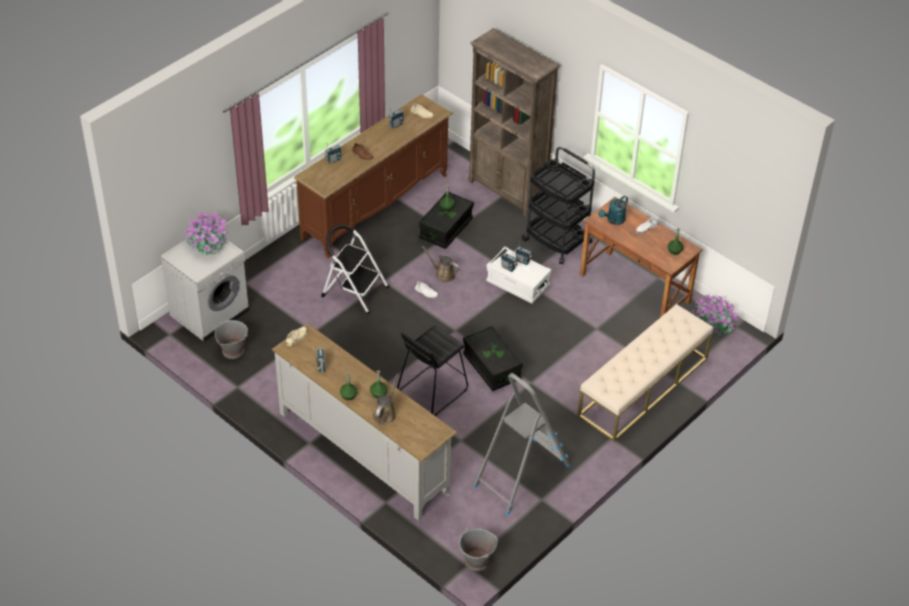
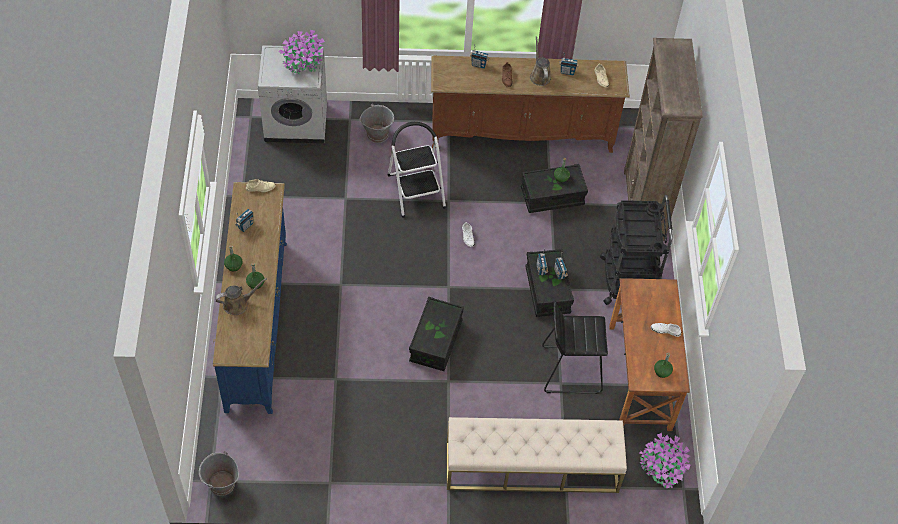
camera: 45 degrees right, 10 degrees up
grey bucket [215,320,248,359] -> grey bucket moved to [360,104,394,143]
grey cabinet [272,324,457,521] -> blue cabinet [213,182,287,414]
black stool [397,325,468,416] -> black stool moved to [542,301,608,394]
brown watering can [422,246,460,282] -> brown watering can moved to [530,36,551,86]
grey step ladder [473,373,570,515] -> none
white storage box [486,247,552,304] -> black storage box [525,249,574,317]
turquoise watering can [599,196,628,225] -> none

